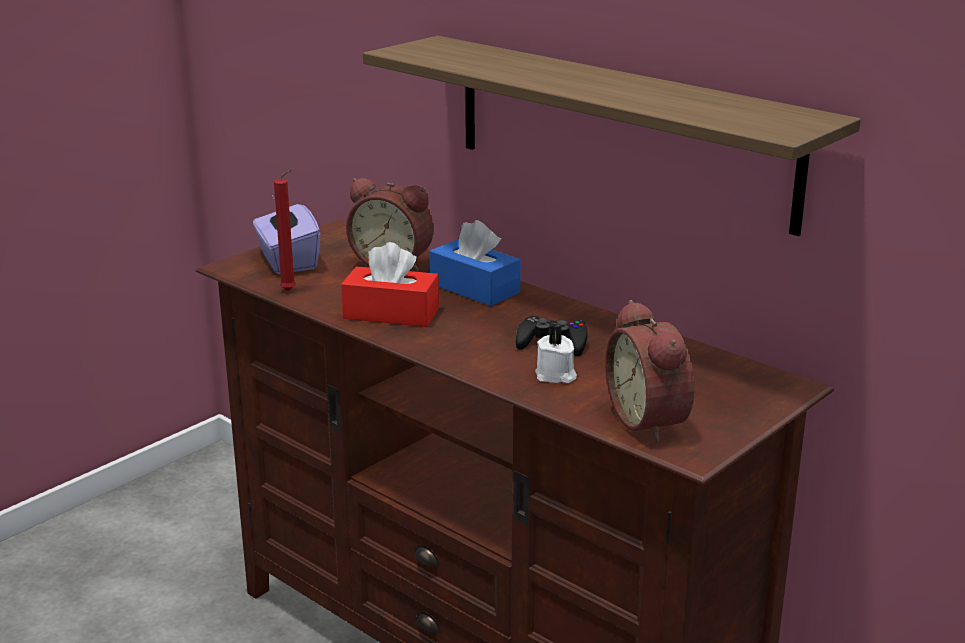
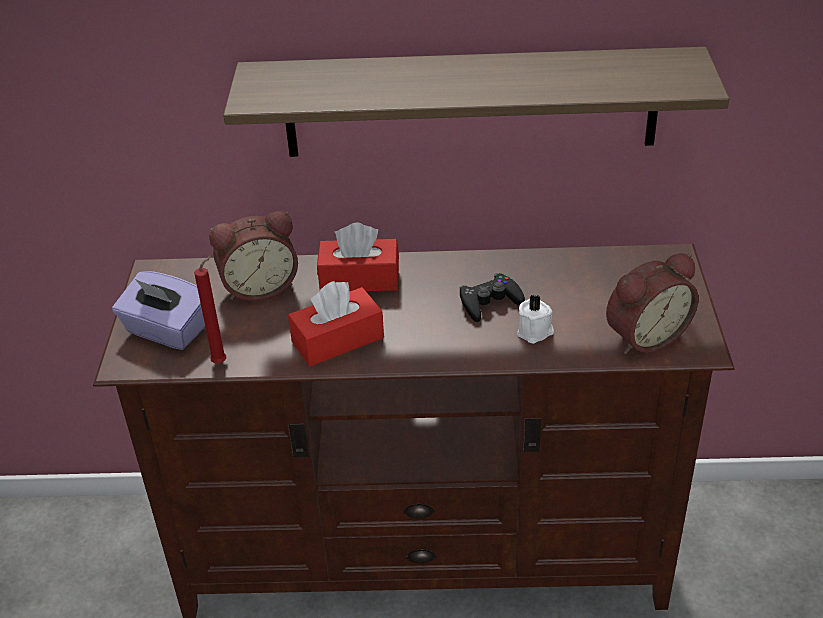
camera: 40 degrees left, 15 degrees up
blue tissue box [430,220,521,306] -> red tissue box [317,222,399,291]
alarm clock [605,300,694,443] -> alarm clock turned 60 degrees counterclockwise [606,253,699,354]

